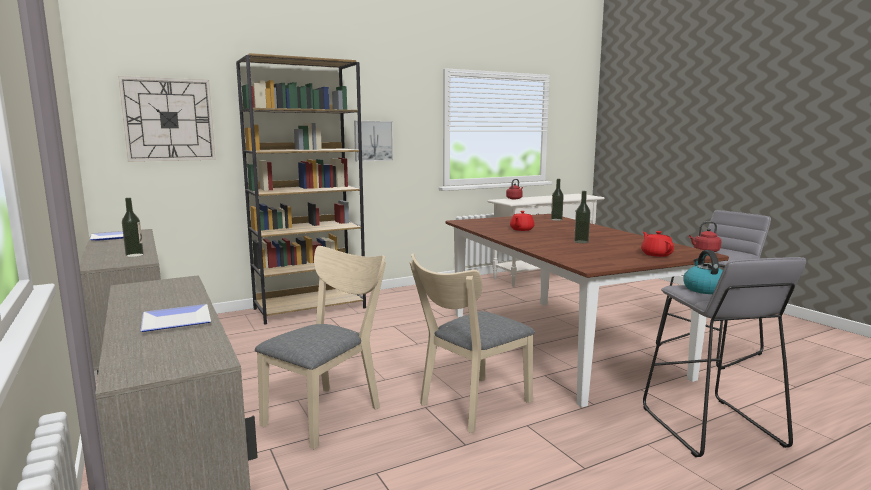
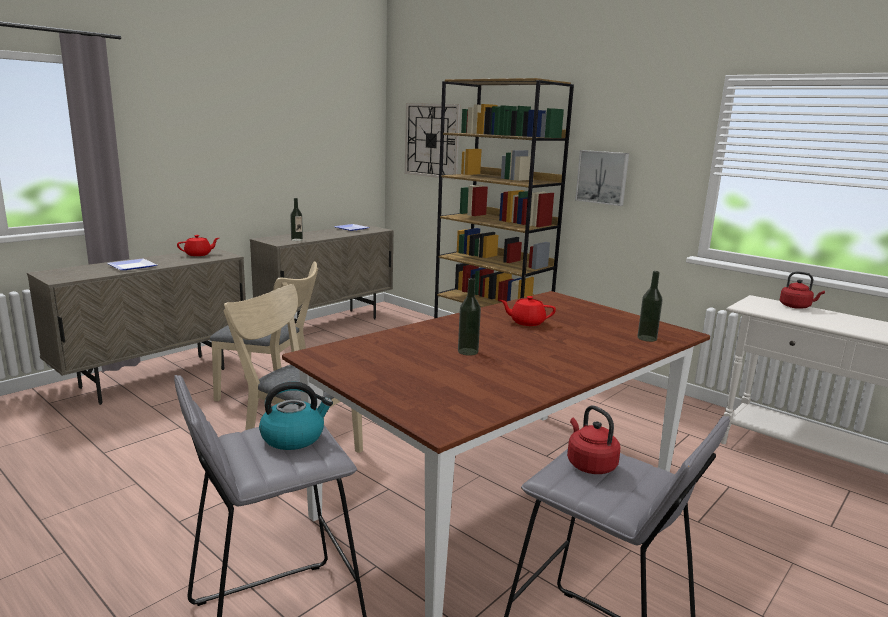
camera: 70 degrees right, 5 degrees up
red teapot [641,231,674,257] -> red teapot moved to [177,235,219,256]

